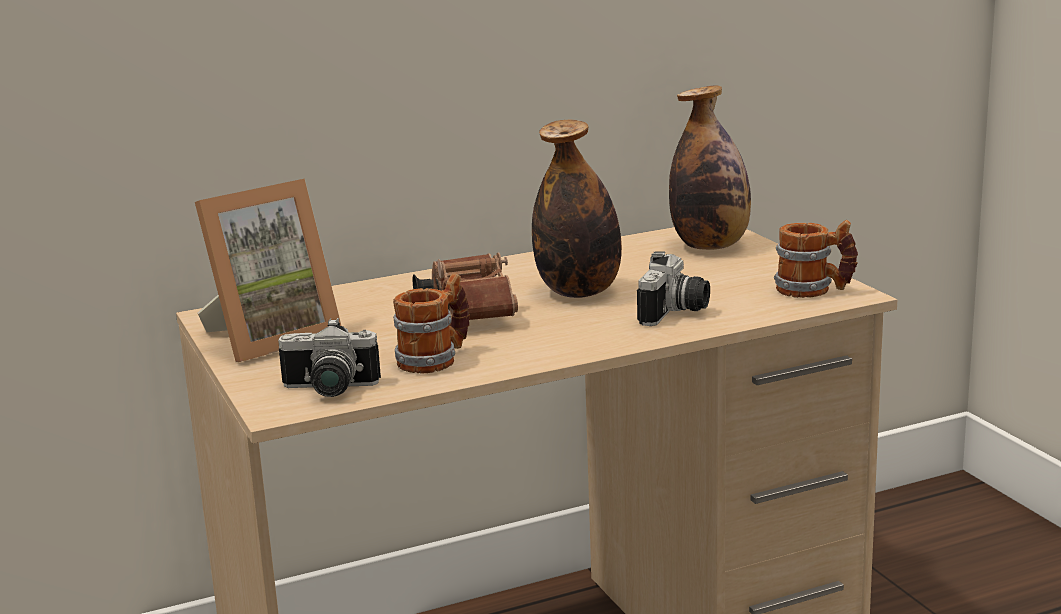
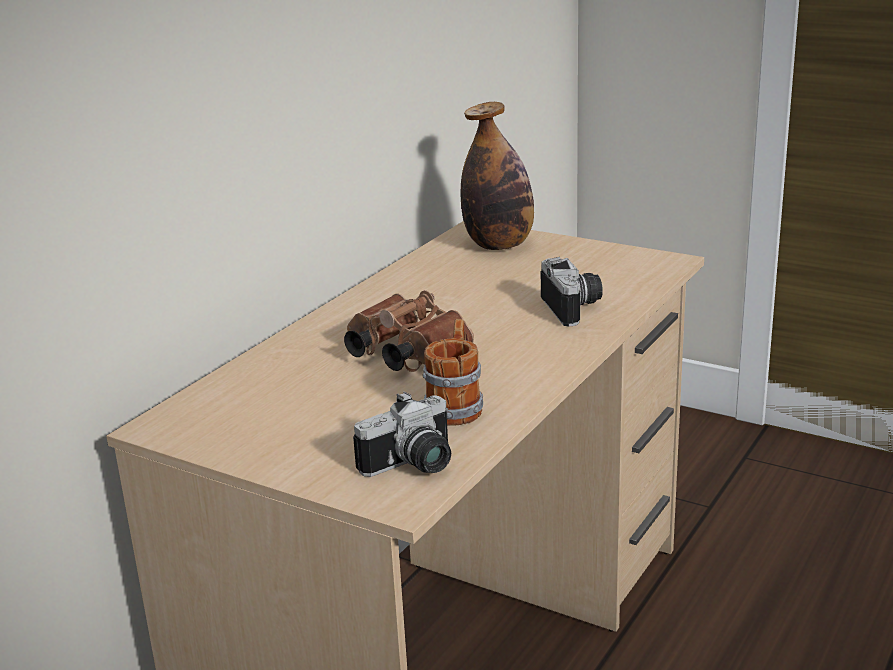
camera: 35 degrees left, 5 degrees up
picture frame [195,178,341,362] -> none
bottle [532,119,622,298] -> none
mug [774,220,858,298] -> none

